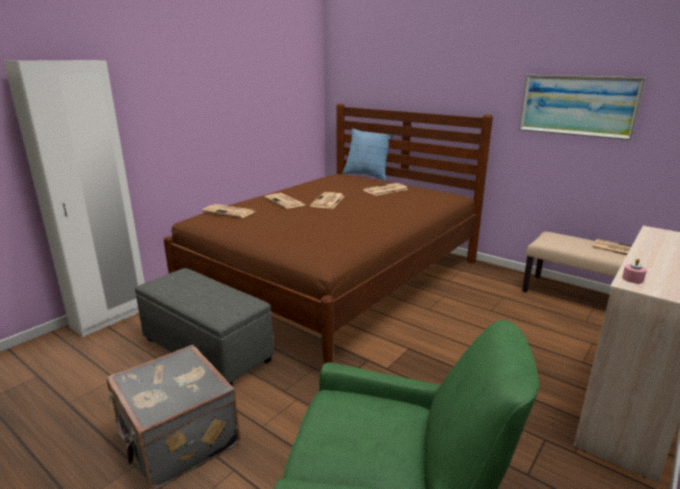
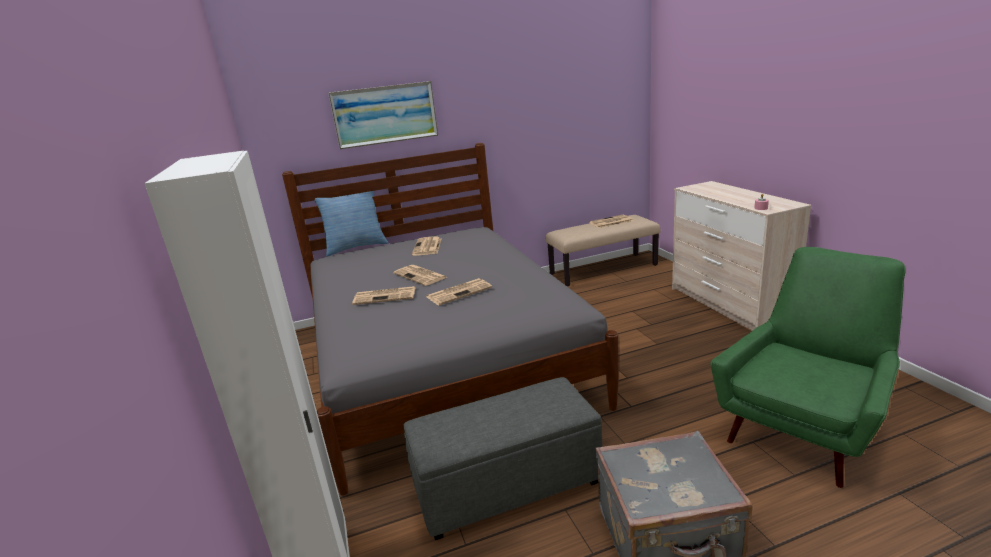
camera: 55 degrees left, 0 degrees up
brown bed [163,103,493,364] -> grey bed [282,143,619,496]
newspaper [202,204,257,218] -> newspaper moved to [426,278,492,305]
picture [519,75,646,140] -> picture moved to [328,81,438,149]

